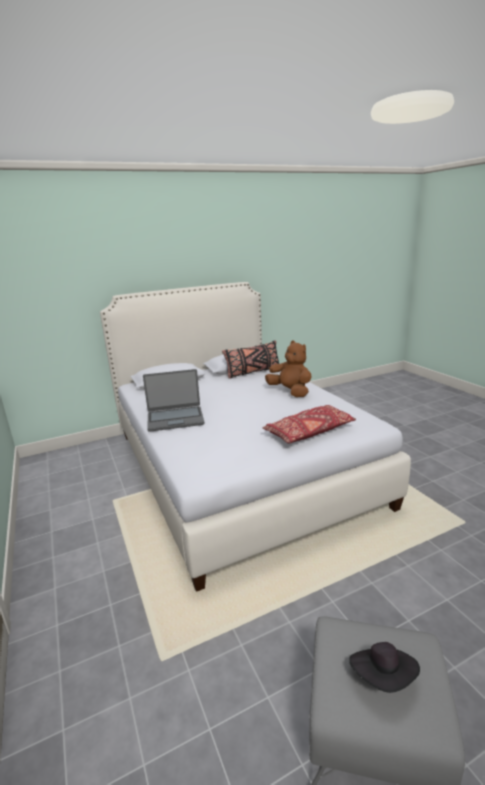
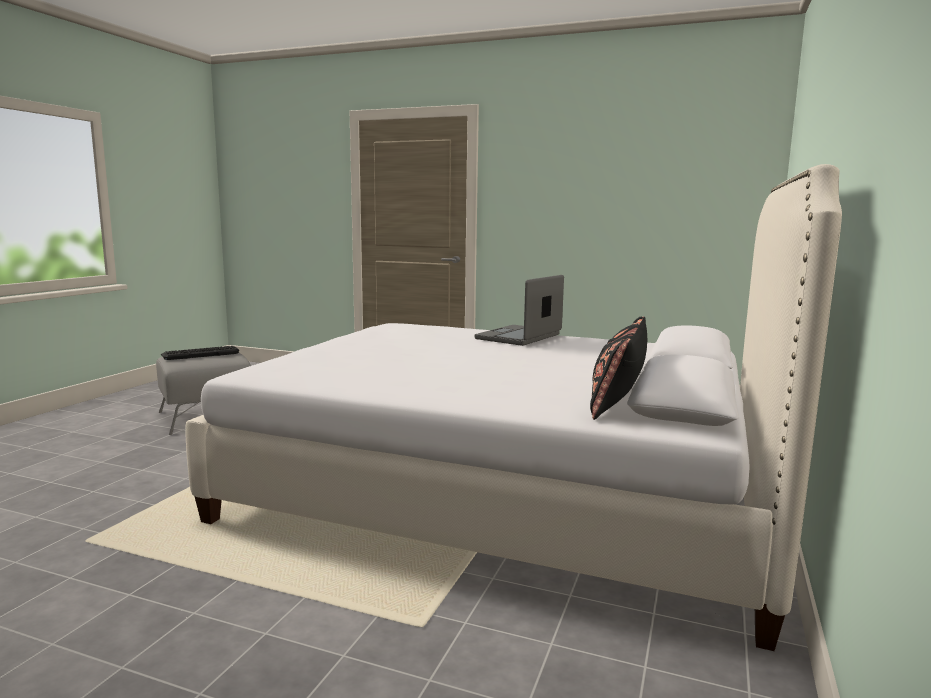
camera: 135 degrees right, 10 degrees down
red pillow [263,405,356,444] -> none
brown plush toy [265,340,312,397] -> none
black hat [349,642,420,693] -> keyboard [161,346,239,360]

